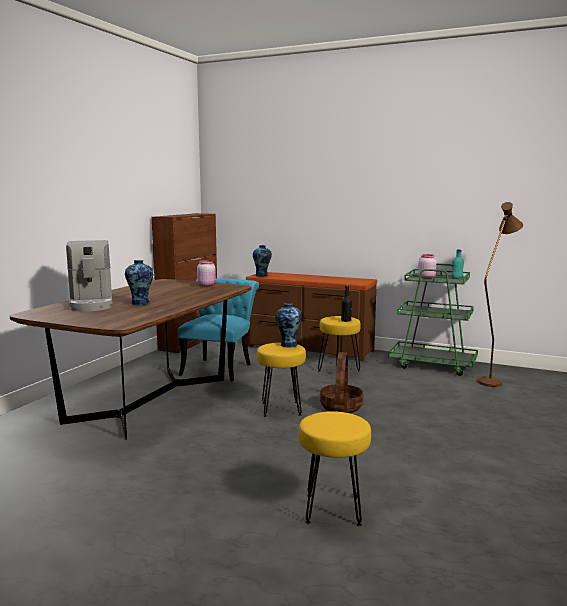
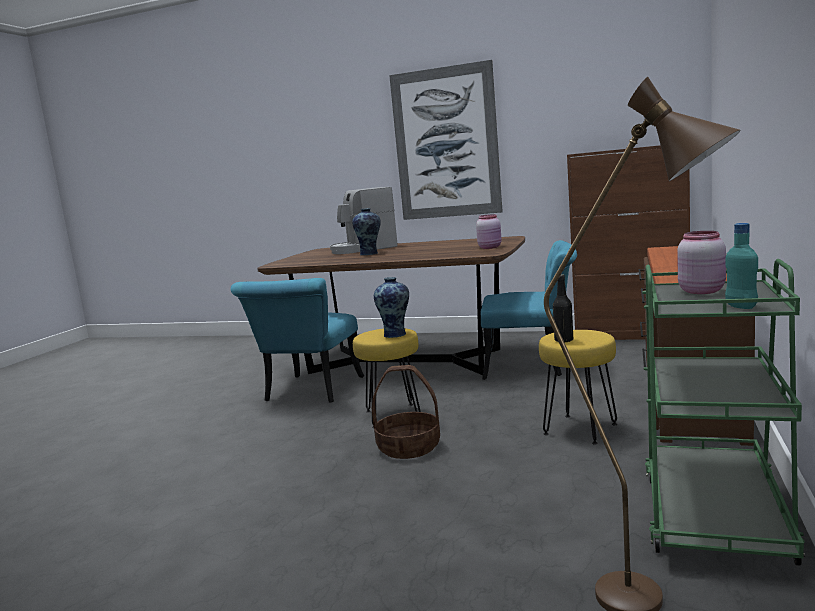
camera: 85 degrees right, 0 degrees up
vase [253,245,272,277] -> none
yellow stool [299,411,371,526] -> none
none -> turquoise chair [231,278,364,402]
none -> picture [389,60,503,220]

